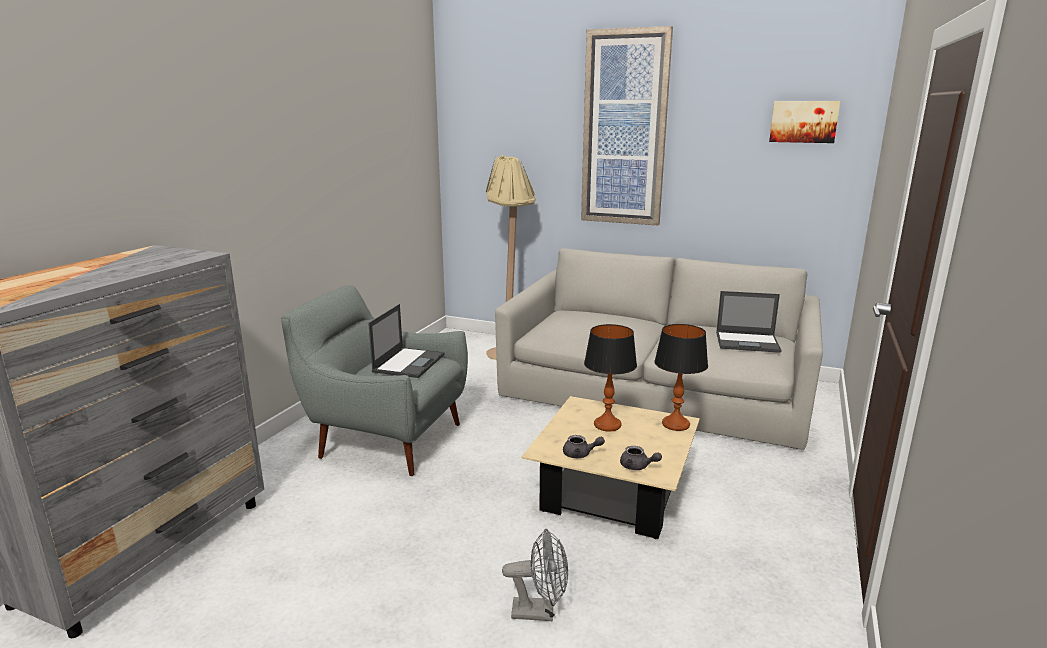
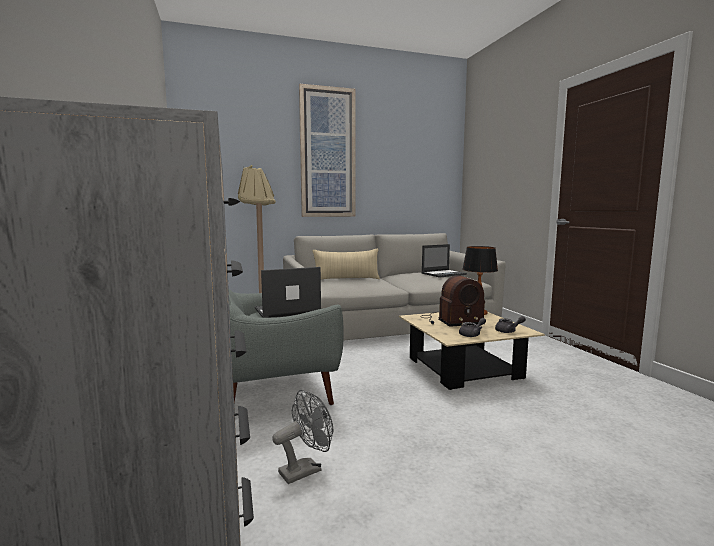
camera: 40 degrees left, 10 degrees down
laptop [368,304,444,378] -> laptop turned 90 degrees counterclockwise [255,267,321,318]
grey fan [502,529,568,621] -> grey fan moved to [272,390,333,484]
table lamp [584,324,637,431] -> radio [420,275,485,327]
picture [769,101,840,143] -> none
none -> beige pillow [313,249,380,280]

